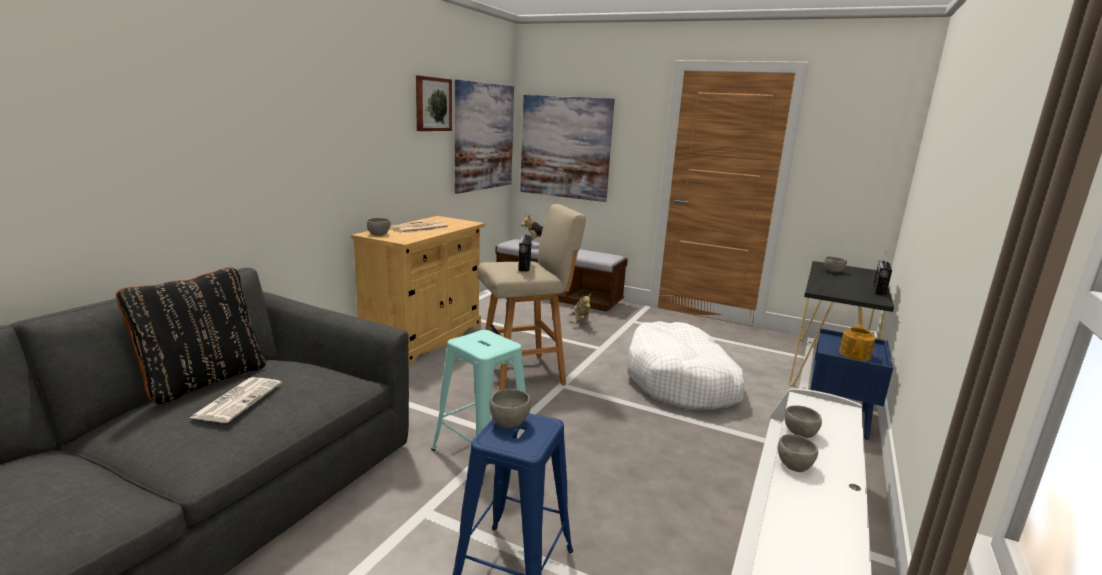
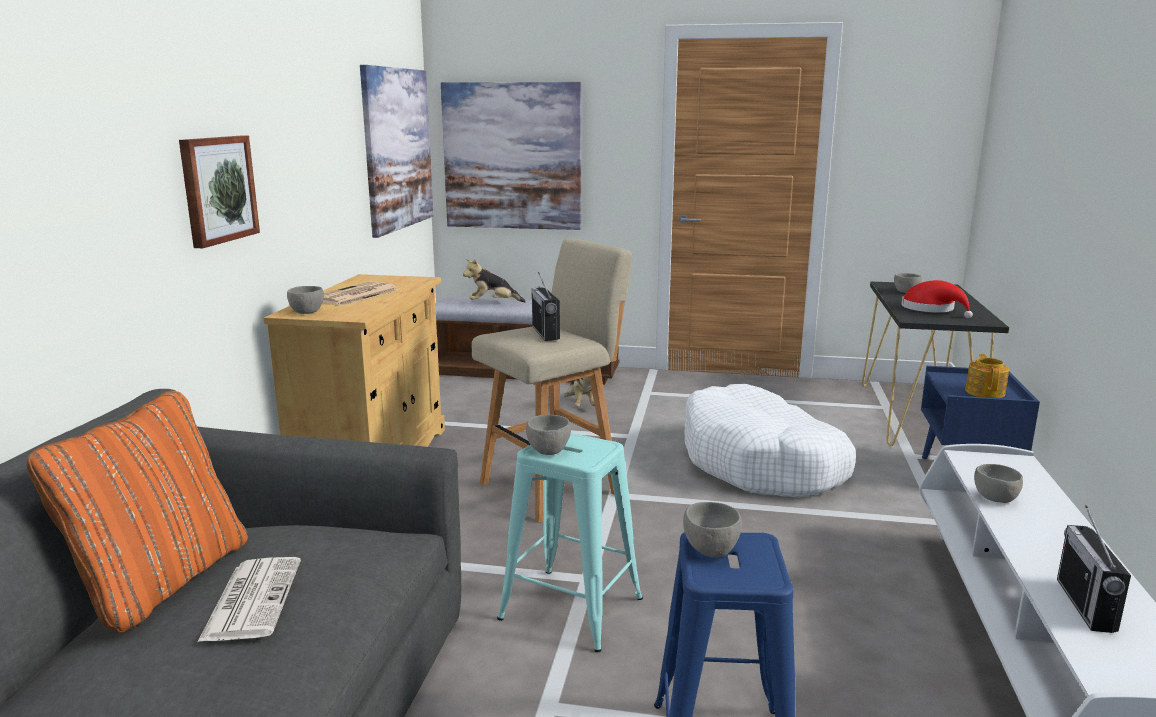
camera: 15 degrees left, 0 degrees up
black pillow [116,267,266,405] -> orange pillow [26,391,248,633]
picture [416,76,452,131] -> picture moved to [179,136,260,248]
grey bowl [778,434,818,472] -> grey bowl moved to [526,415,571,455]
radio [873,251,892,296] -> radio moved to [1057,505,1131,633]
none -> red hat [901,280,973,318]

